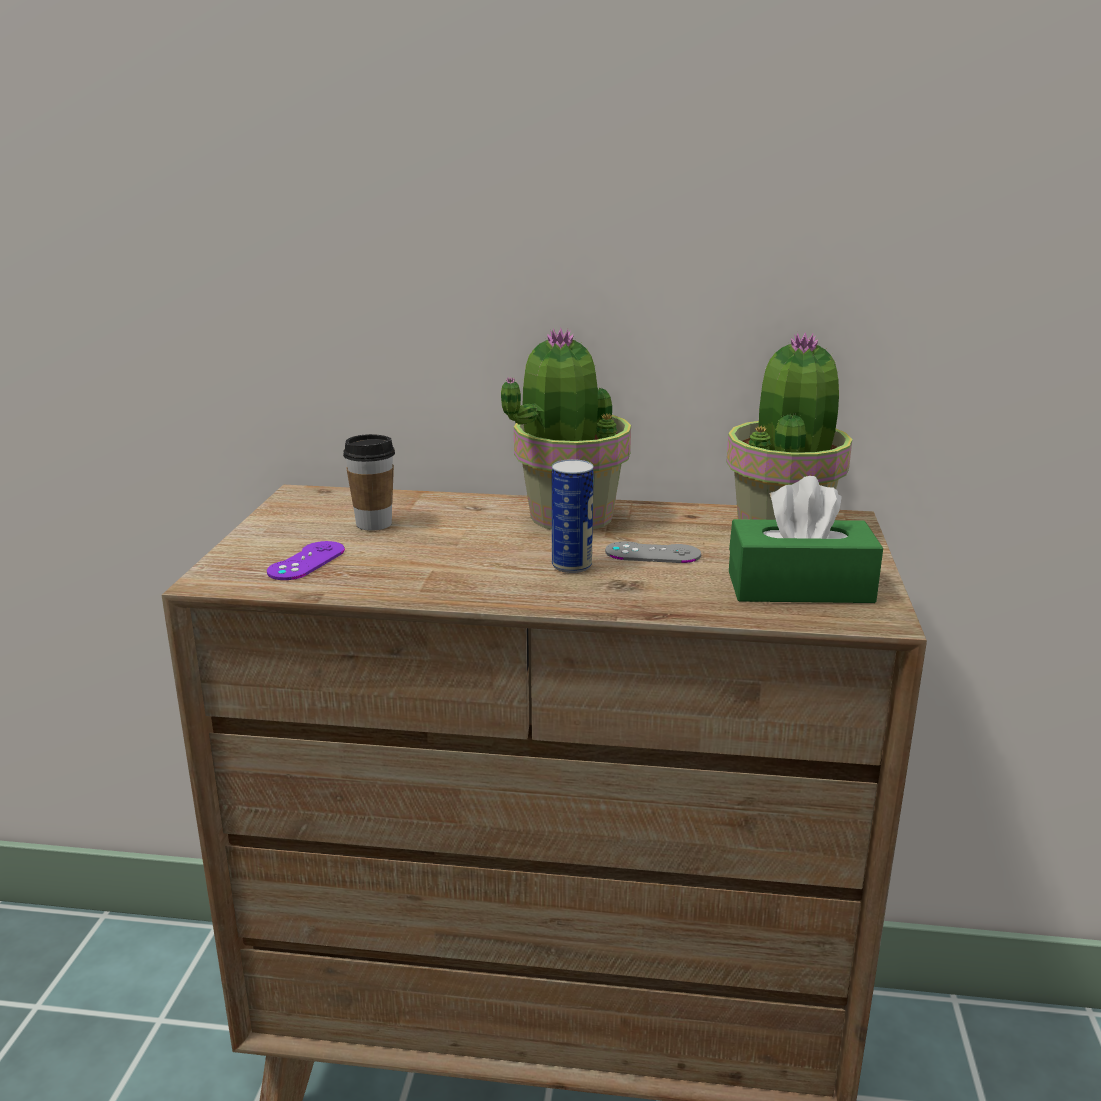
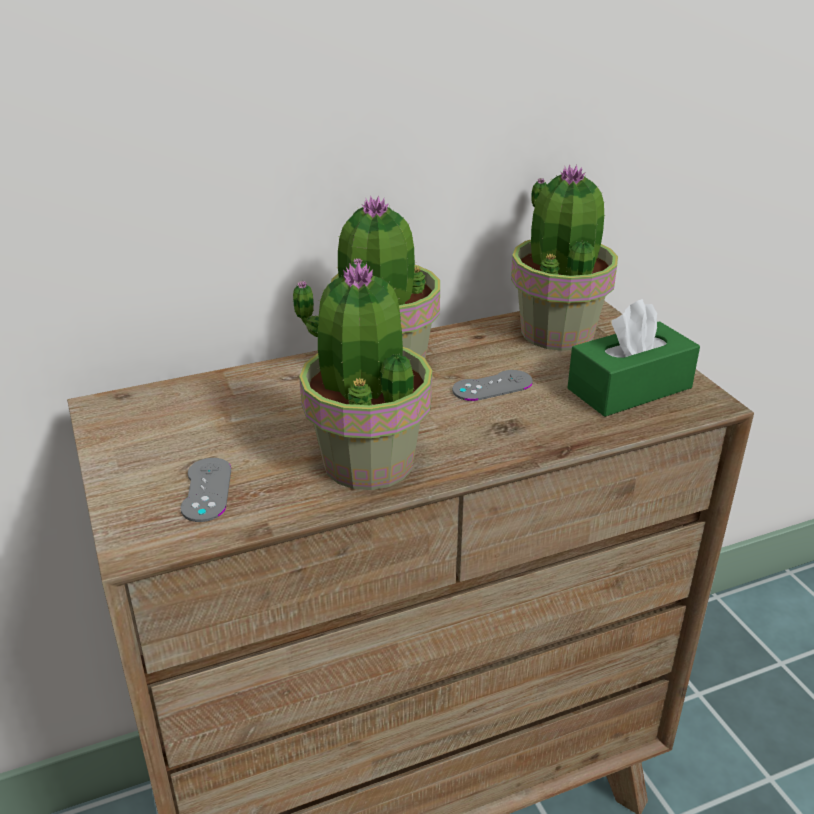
camera: 30 degrees left, 10 degrees up
purple game controller [267,541,345,580] -> grey game controller [180,458,231,522]
cup [343,434,395,531] -> none
can [552,459,594,573] -> none
none -> potted plant [293,261,432,490]

